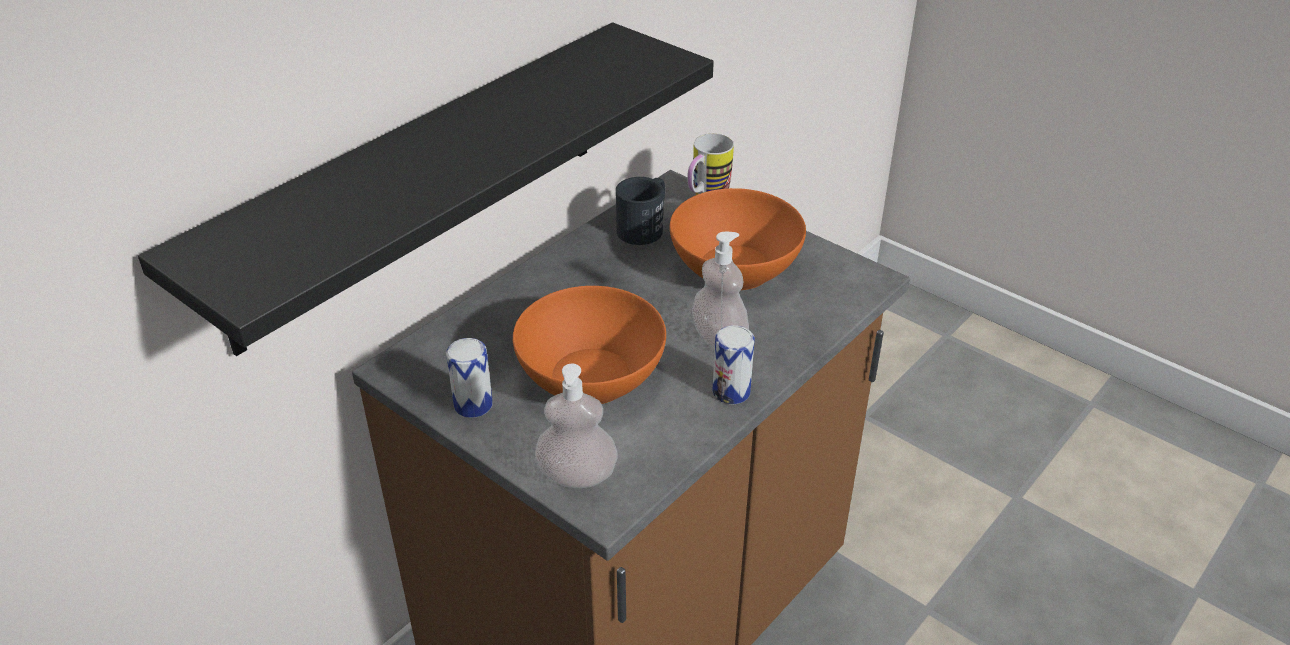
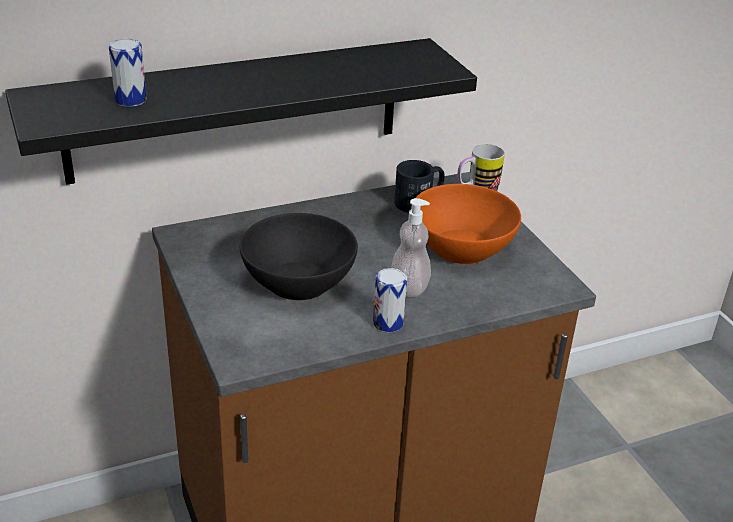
camera: 25 degrees right, 5 degrees down
can [446,338,493,418] -> can moved to [109,39,147,107]
orange bowl [513,286,666,404] -> black bowl [240,213,358,300]
soap dispenser [535,363,618,488] -> none

